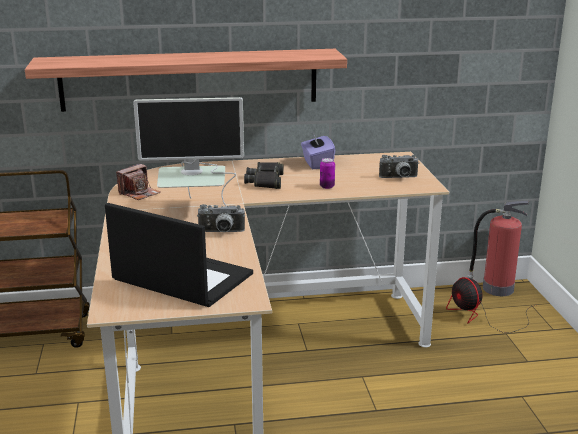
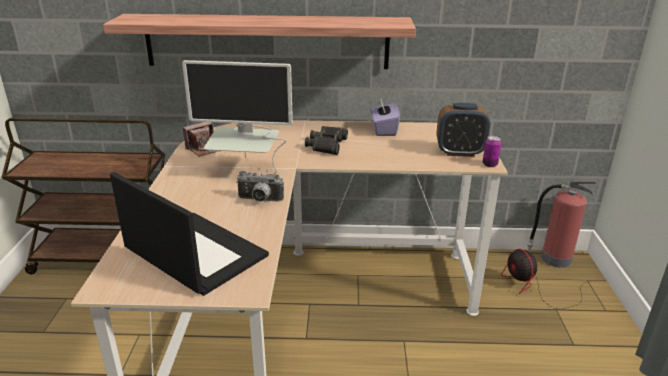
camera: 10 degrees right, 5 degrees up
can [320,158,335,189] -> can moved to [483,136,502,167]
camera [379,155,419,178] -> alarm clock [437,103,490,157]

